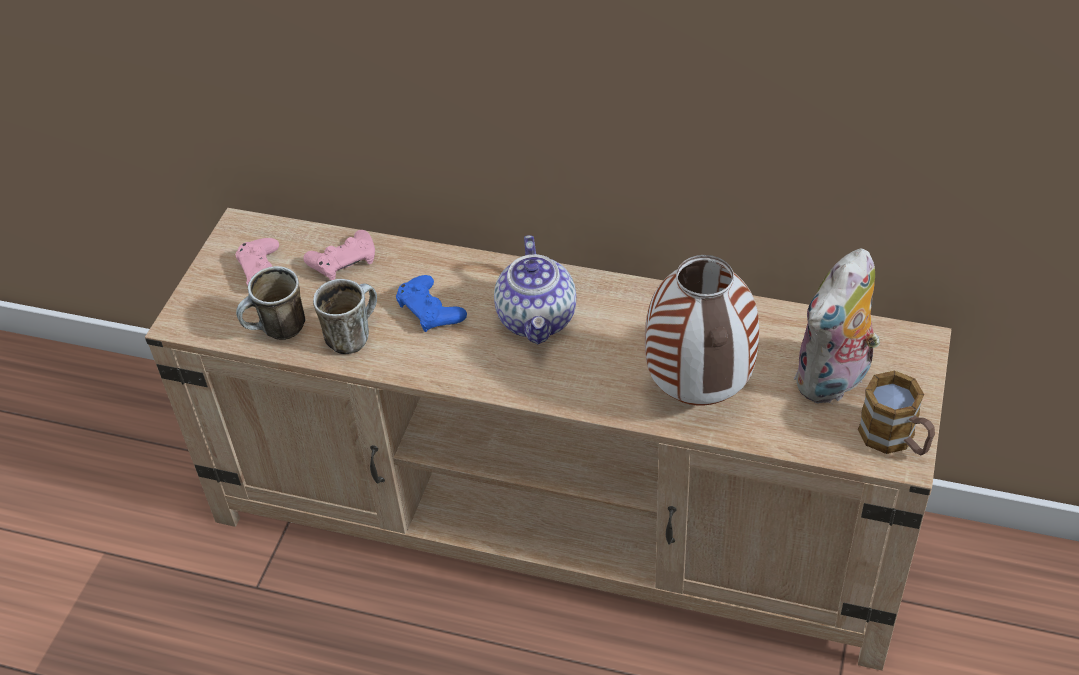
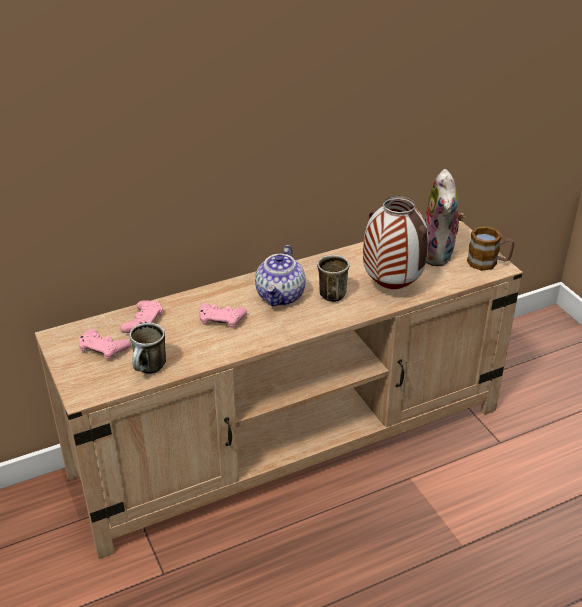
camera: 45 degrees left, 10 degrees down
mug [313,279,377,354] -> mug moved to [317,255,349,302]
blue game controller [396,275,467,332] -> pink game controller [199,303,247,329]
teapot [494,235,576,345] -> teapot turned 60 degrees clockwise [255,245,306,306]

